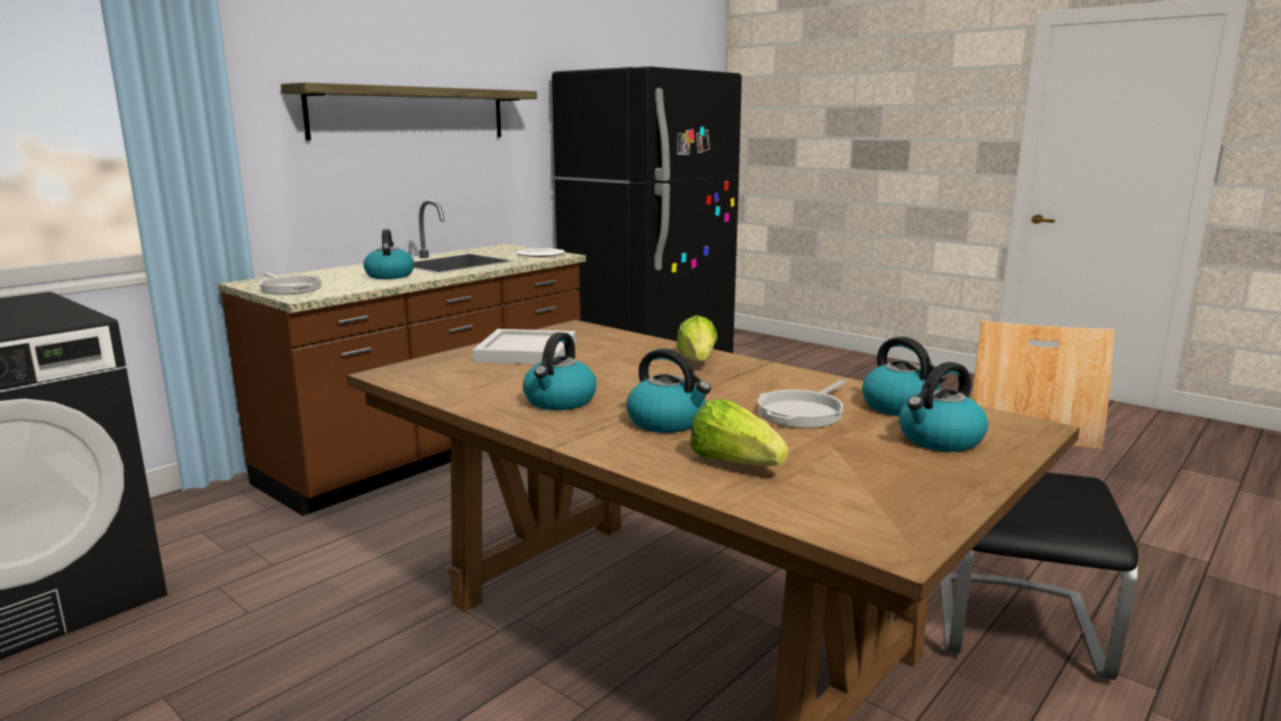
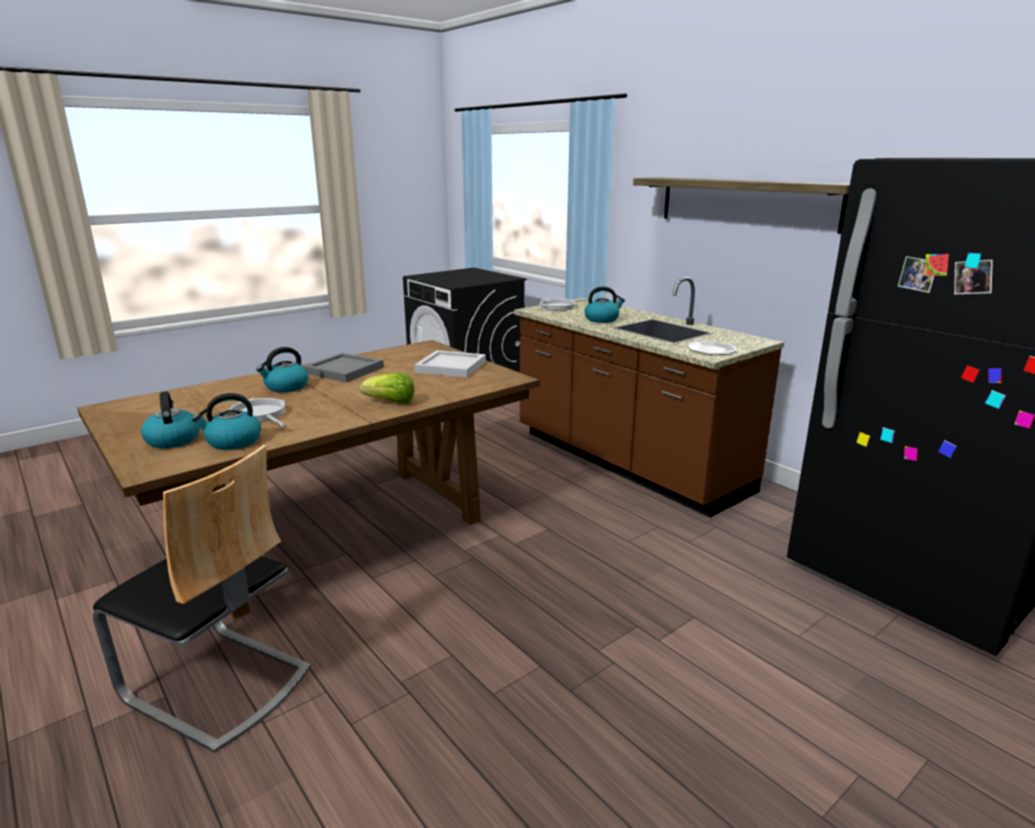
camera: 100 degrees right, 5 degrees up
kettle [523,332,597,410] -> grey tray [303,353,384,382]
lettuce [690,399,788,466] -> none

